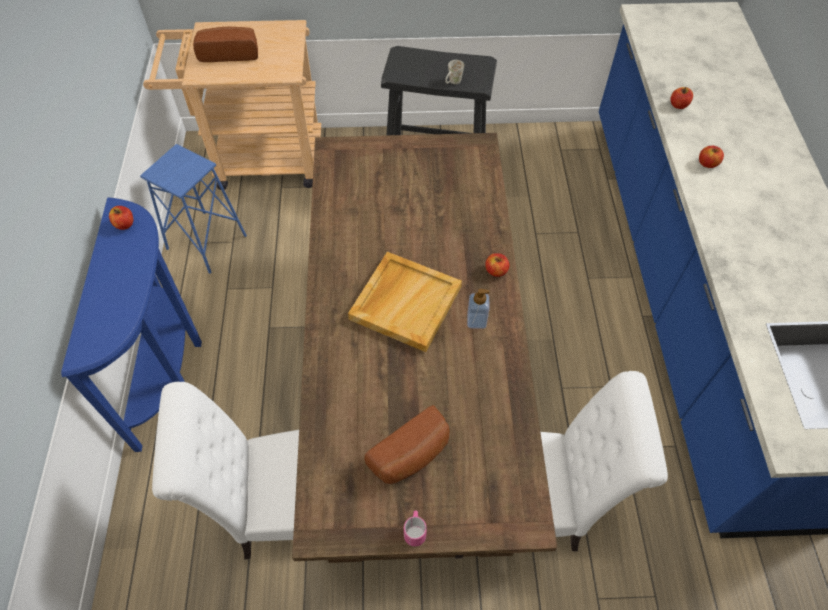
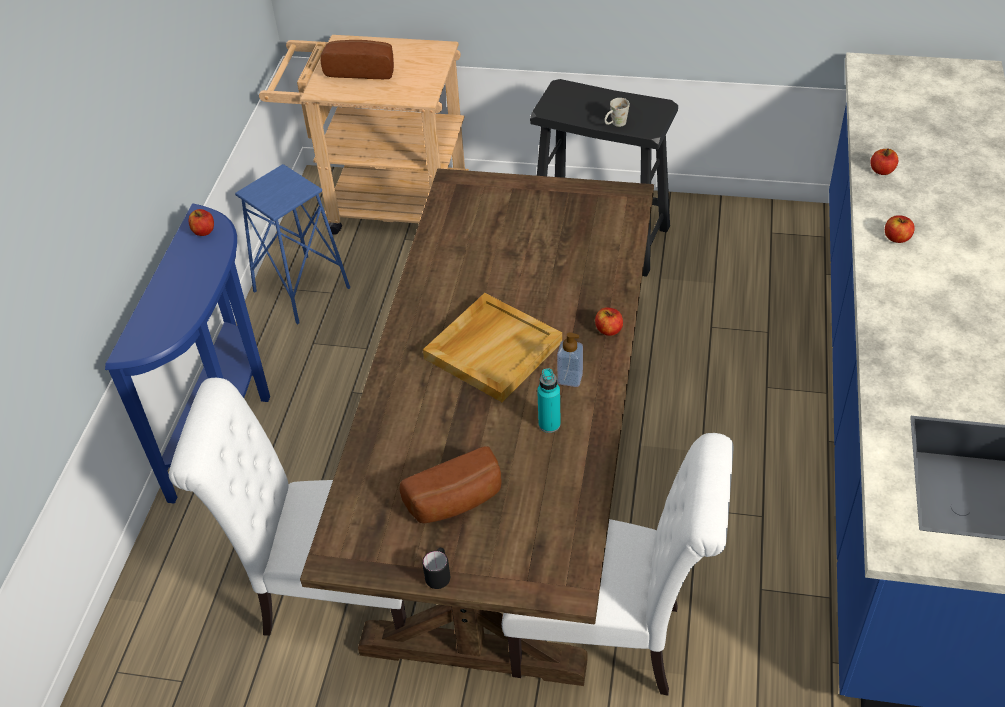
camera: 15 degrees right, 10 degrees down
pink mug [404,510,427,547] -> black mug [422,548,450,589]
none -> turquoise bottle [537,368,561,433]

